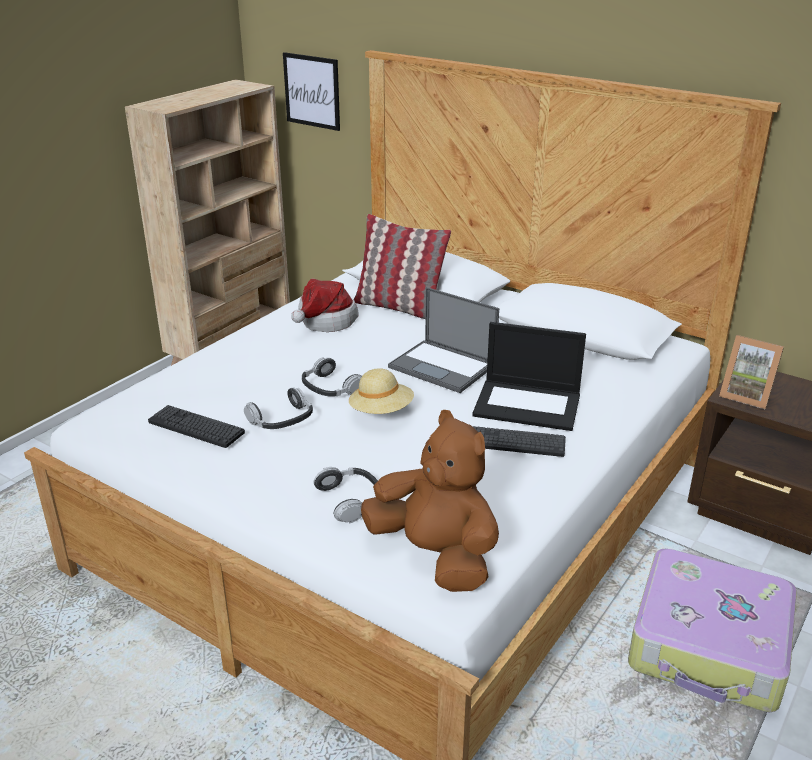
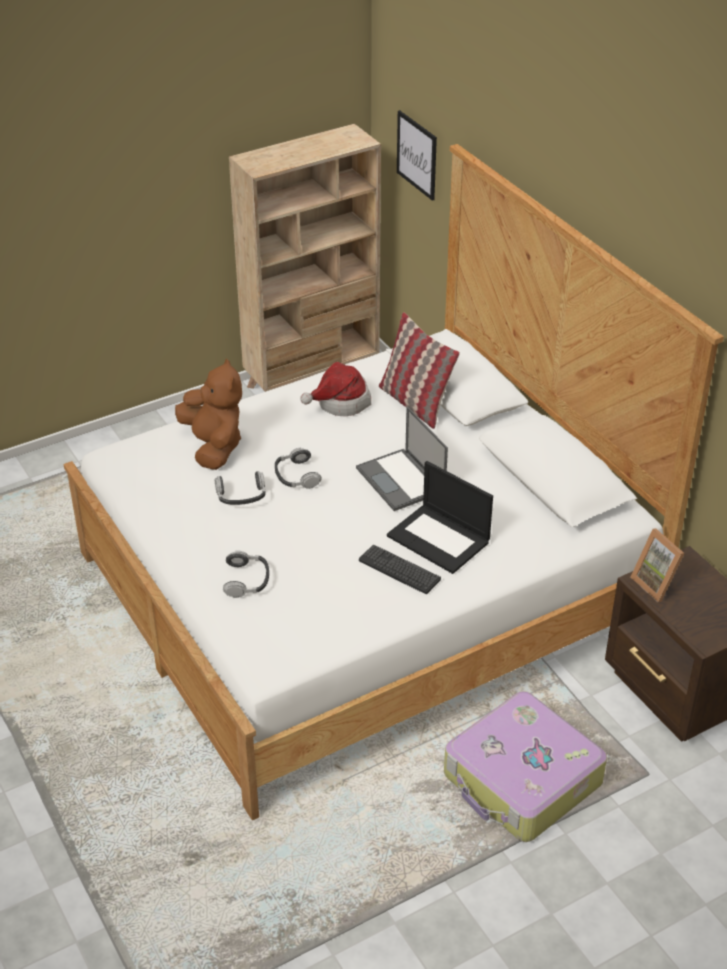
camera: 25 degrees right, 10 degrees up
keyboard [148,405,245,448] -> none
beige hat [349,368,414,414] -> none
brown plush toy [361,410,499,592] -> brown plush toy moved to [175,358,242,470]

